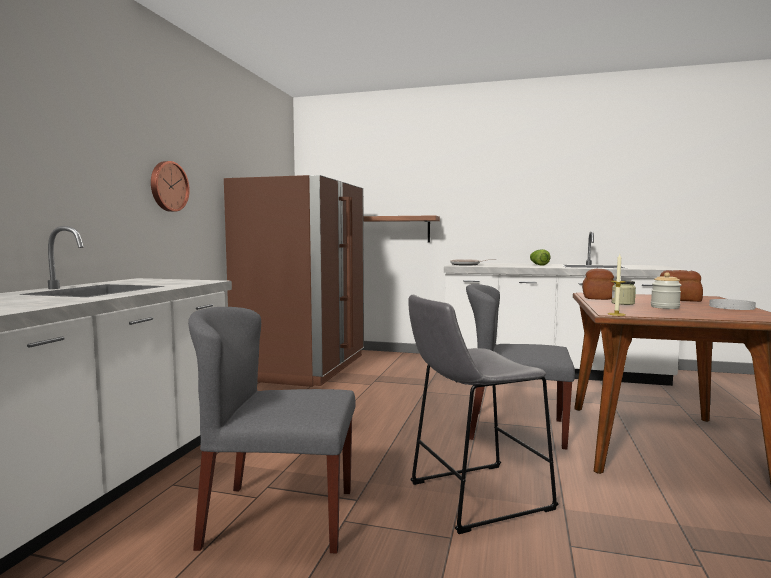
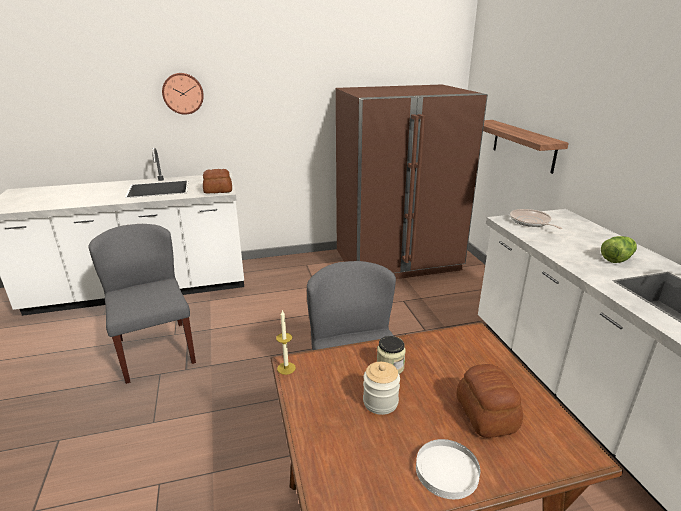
camera: 60 degrees right, 20 degrees up
wall clock [151,161,190,212] -> wall clock moved to [162,73,204,115]
grey stool [408,295,558,534] -> none
bread [582,269,614,300] -> bread moved to [203,169,232,194]

